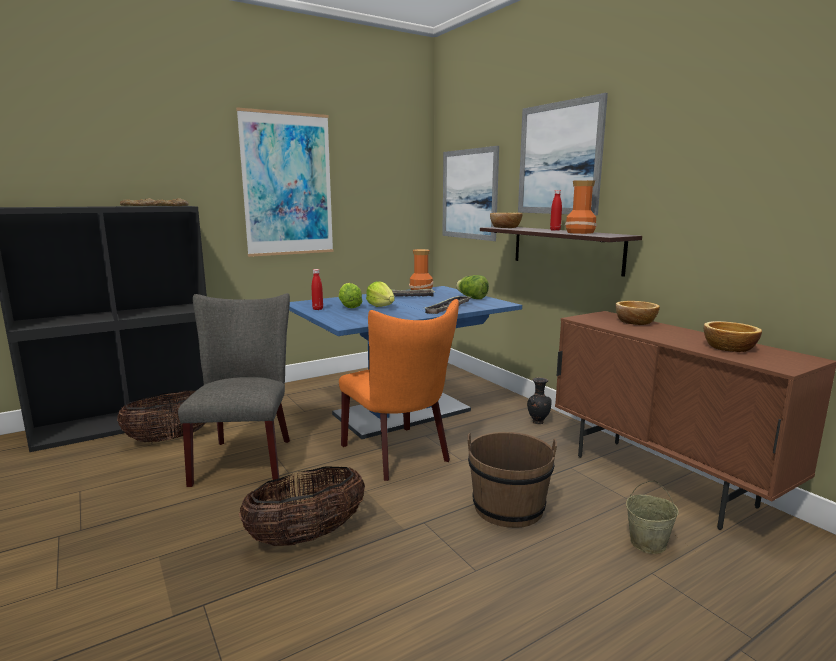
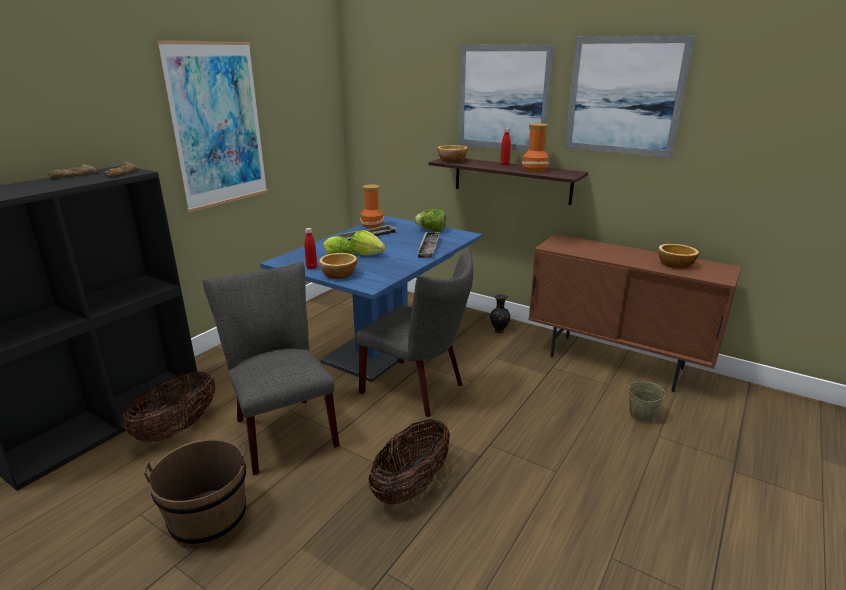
camera: 25 degrees left, 10 degrees up
orange chair [339,299,459,481] -> grey chair [356,248,473,417]
picture [442,146,499,241] -> picture moved to [564,35,695,158]
brown bucket [467,432,557,528] -> brown bucket moved to [144,439,246,548]
bowl [615,301,660,325] -> bowl moved to [319,253,357,279]

